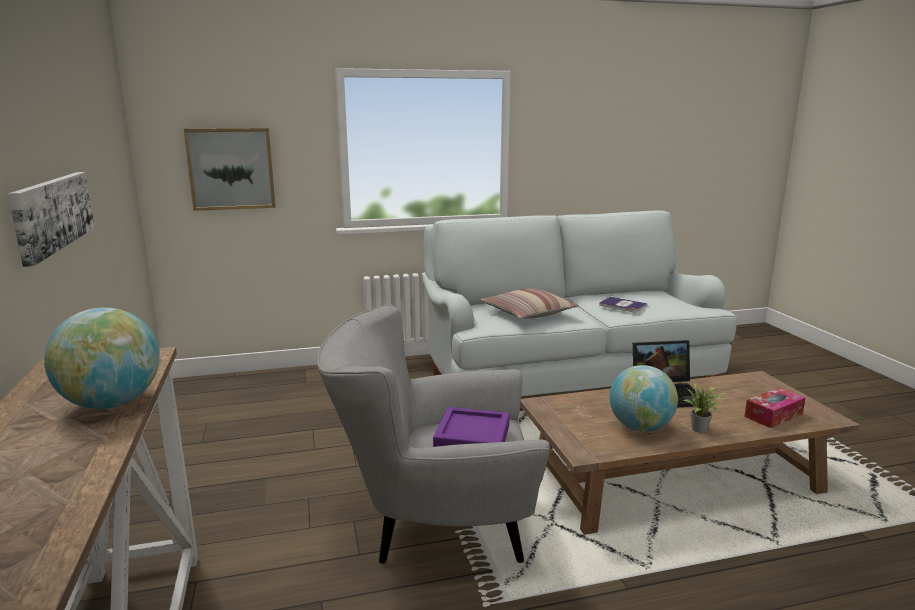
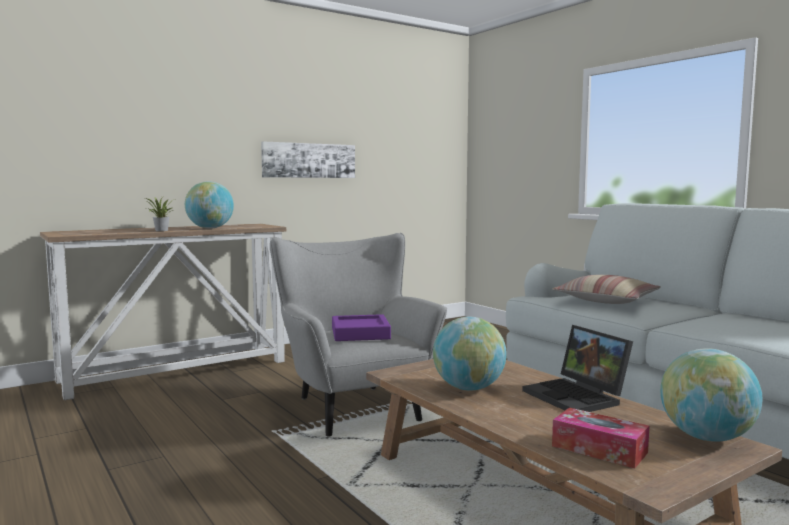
camera: 70 degrees right, 10 degrees down
picture [184,128,276,211] -> none
book [599,297,648,312] -> none
potted plant [683,383,727,433] -> potted plant moved to [144,197,174,231]
none -> globe [660,348,763,442]

